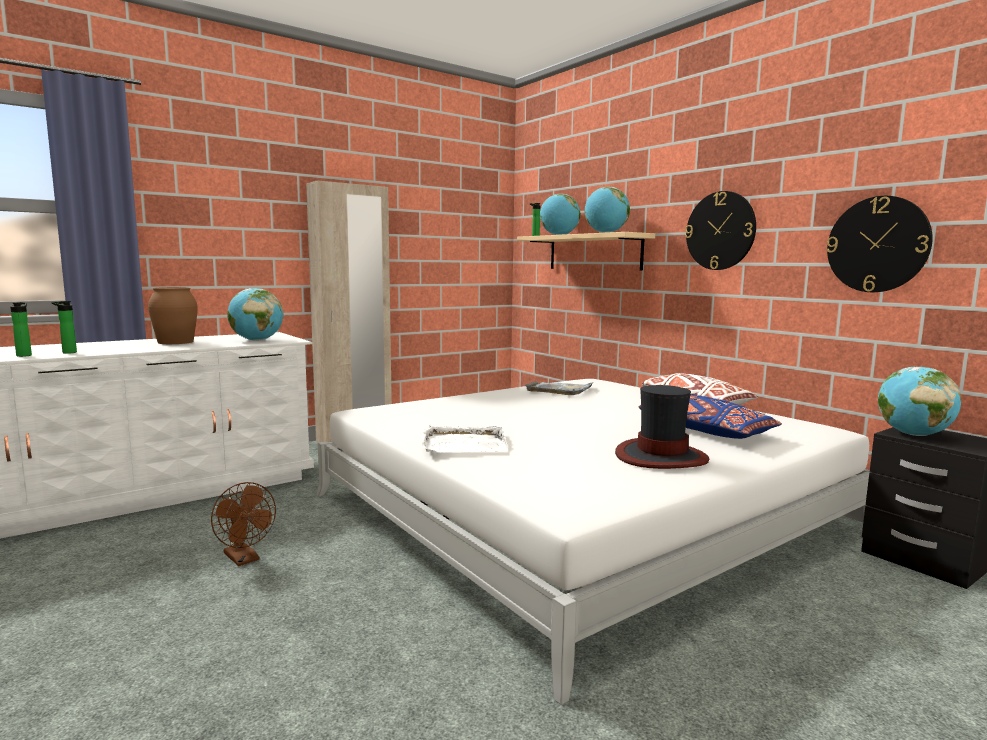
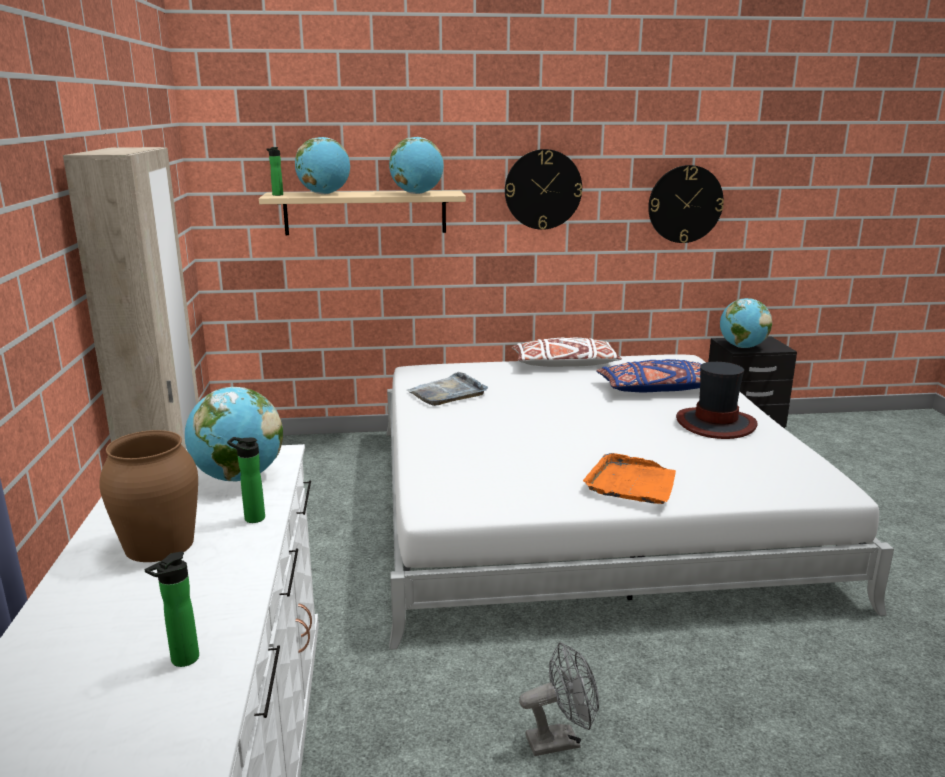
camera: 60 degrees left, 10 degrees up
bottle [10,302,32,357] -> bottle moved to [227,437,265,523]
brown fan [211,482,276,566] -> grey fan [519,642,599,756]
white tray [421,424,508,453] -> orange tray [583,453,676,504]

